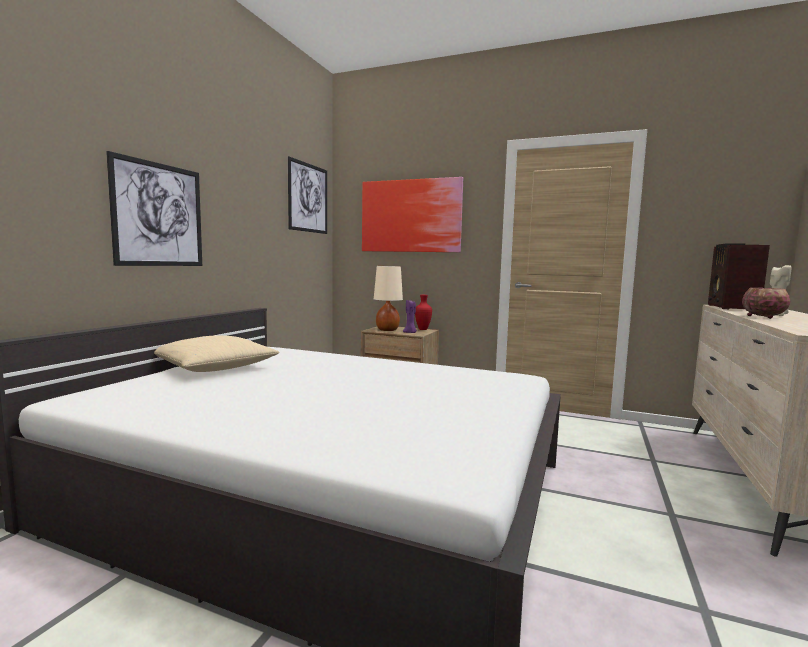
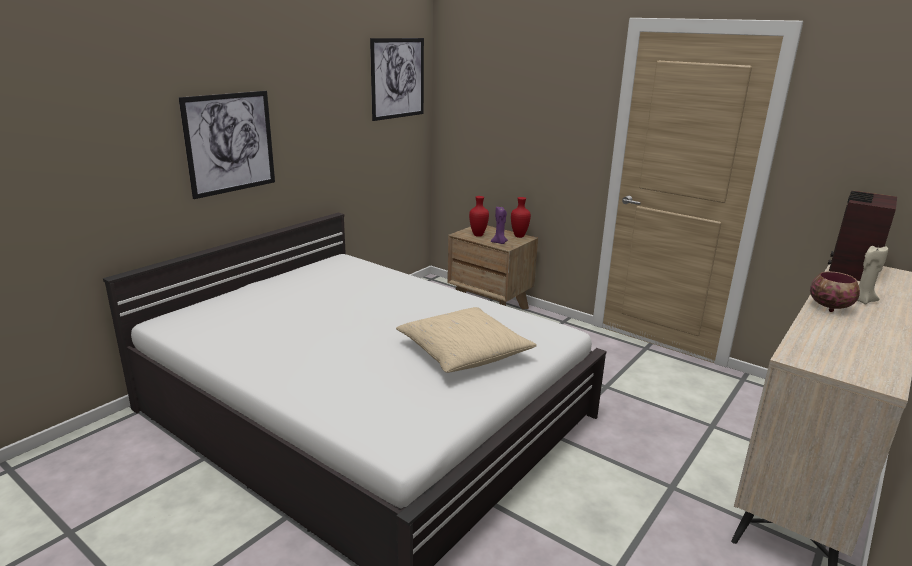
camera: 15 degrees right, 15 degrees up
beige pillow [154,335,280,372] -> beige pillow moved to [396,307,537,373]
picture [362,177,463,252] -> none
beige table lamp [374,266,403,331] -> red vase [469,196,489,237]

